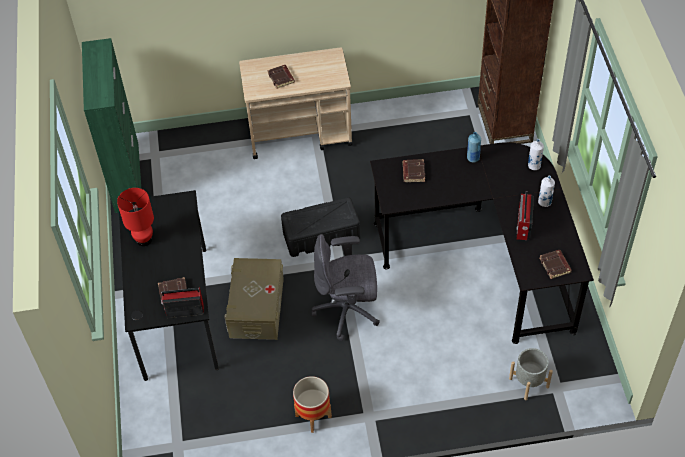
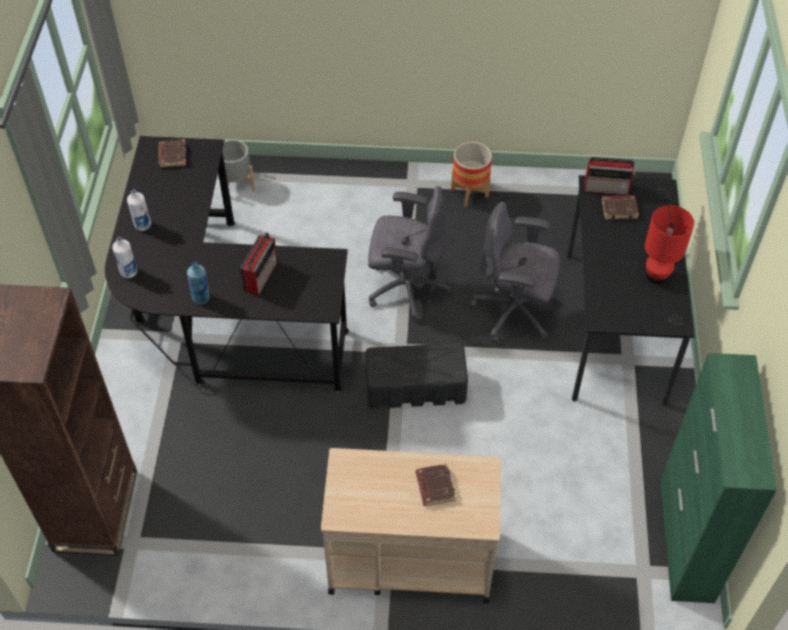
camera: 170 degrees left, 0 degrees up
beige storage box [224,258,284,340] -> grey office chair [470,202,560,343]
brown book [403,159,425,182] -> none
radio [516,191,534,240] -> radio moved to [240,232,278,296]

